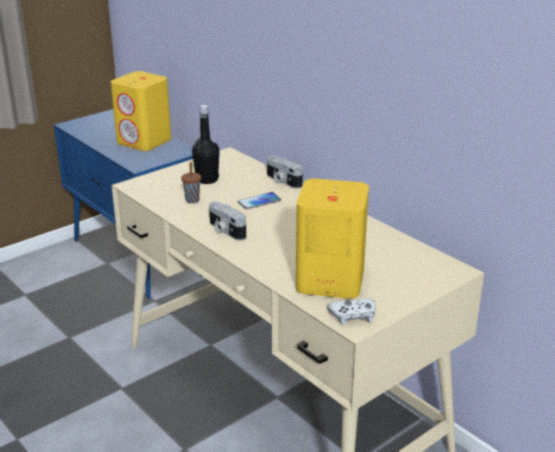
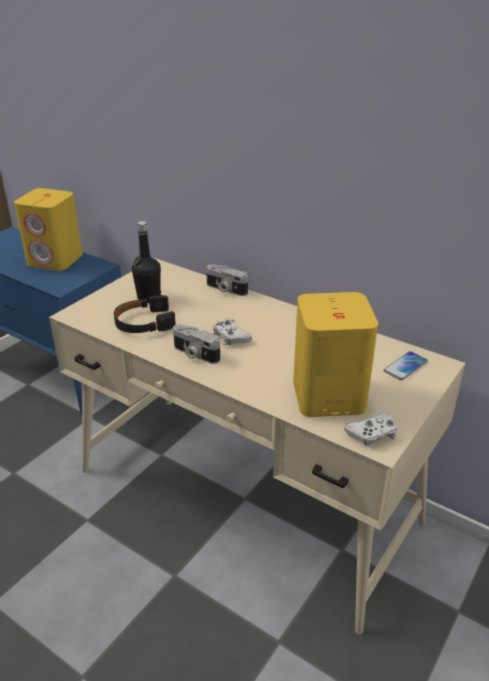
camera: 15 degrees left, 5 degrees up
brown cup [181,162,201,203] -> black headphones [114,295,176,333]
phone [237,192,281,209] -> phone moved to [384,351,428,380]
none -> white game controller [213,318,252,345]

